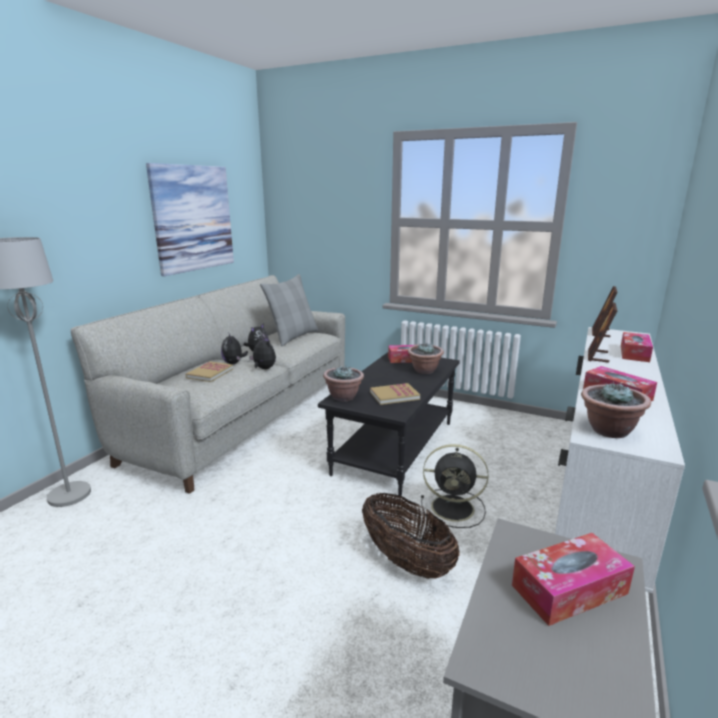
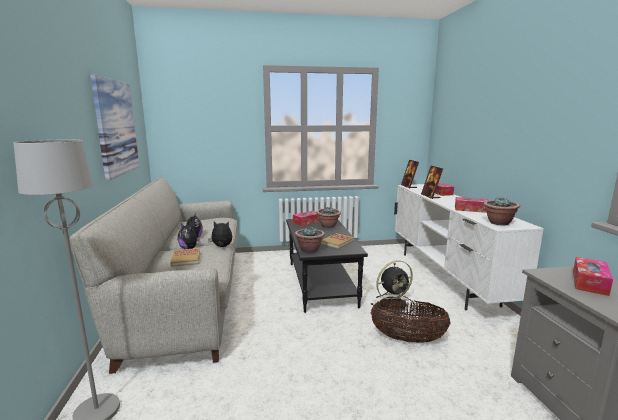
camera: 35 degrees left, 5 degrees down
grey pillow [260,274,318,346] -> none

